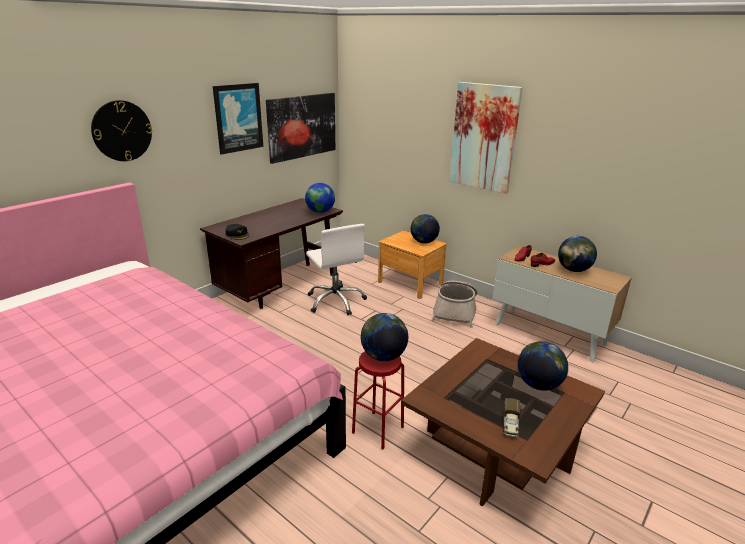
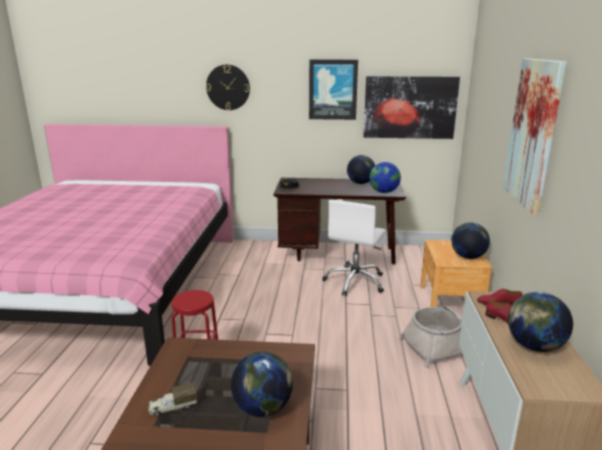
camera: 55 degrees right, 5 degrees down
globe [361,313,408,361] -> globe moved to [347,155,375,184]

